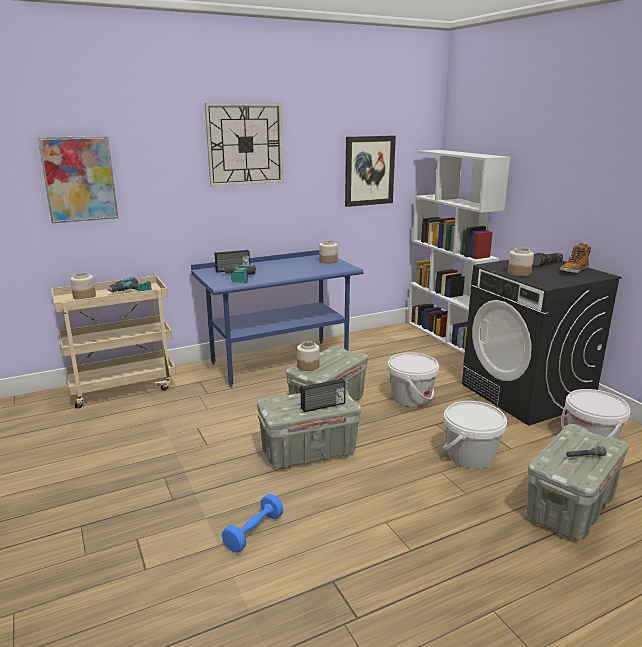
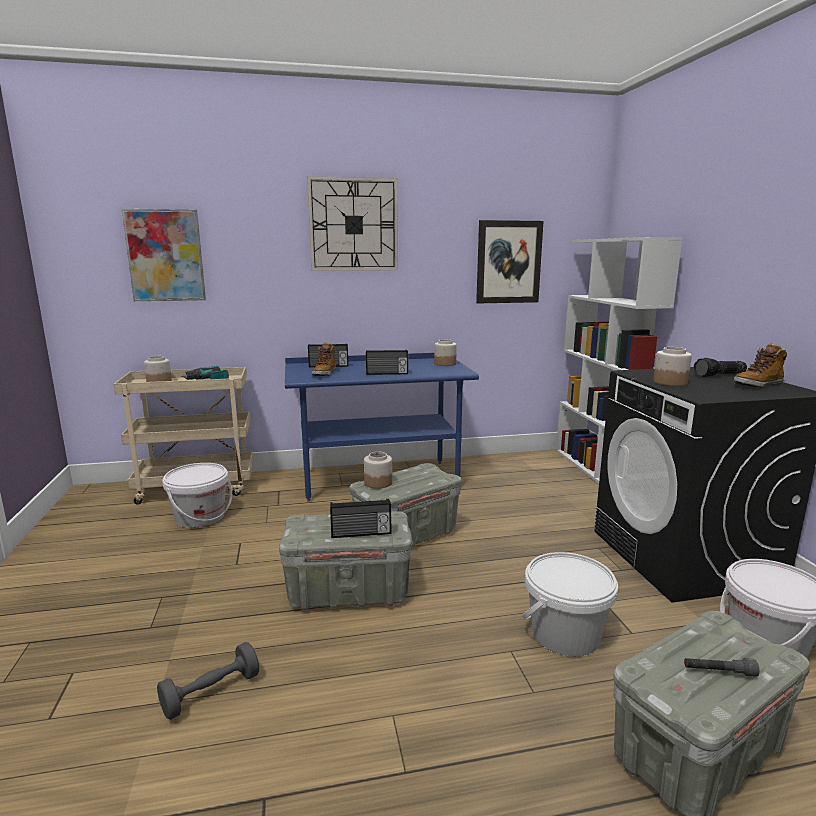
camera: 15 degrees right, 5 degrees down
power drill [221,265,256,283] -> boot [311,343,336,376]
blue dumbbell [222,494,284,553] -> grey dumbbell [157,642,259,720]
white bucket [387,352,439,407] -> white bucket moved to [162,463,232,528]
none -> radio [366,350,408,375]

